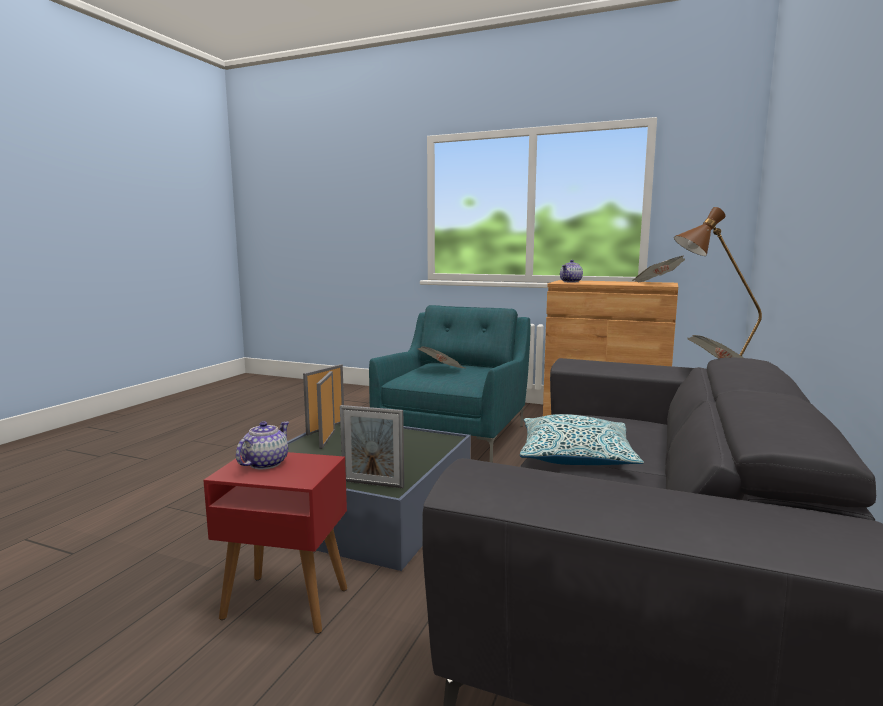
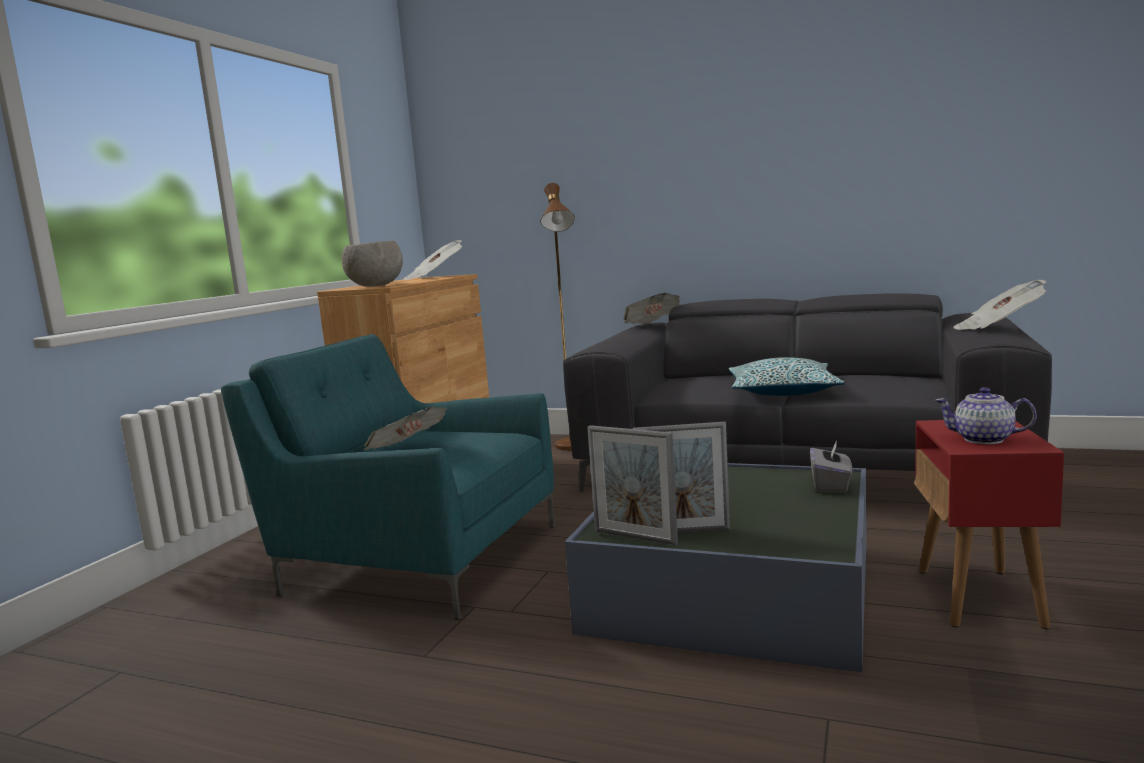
camera: 90 degrees left, 0 degrees up
picture frame [340,405,404,488] -> grey tissue box [810,439,852,493]
teapot [560,260,583,282] -> grey bowl [342,241,403,287]
none -> newspaper [954,280,1047,330]

